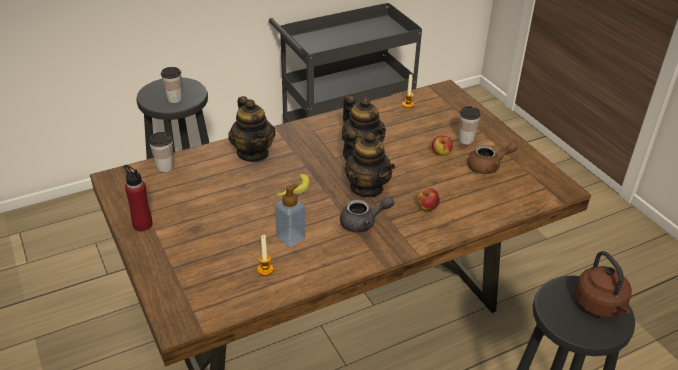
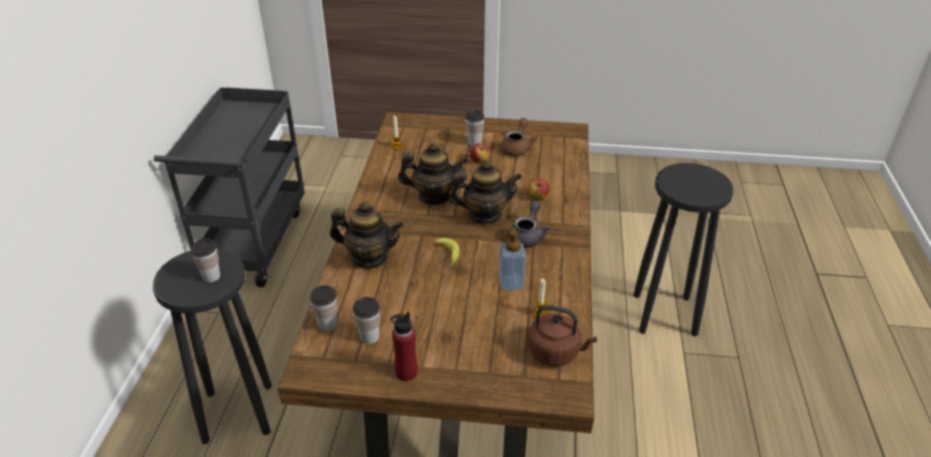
camera: 55 degrees left, 0 degrees up
brown kettle [575,251,632,318] -> brown kettle moved to [528,305,597,366]
none -> cup [353,297,380,344]

